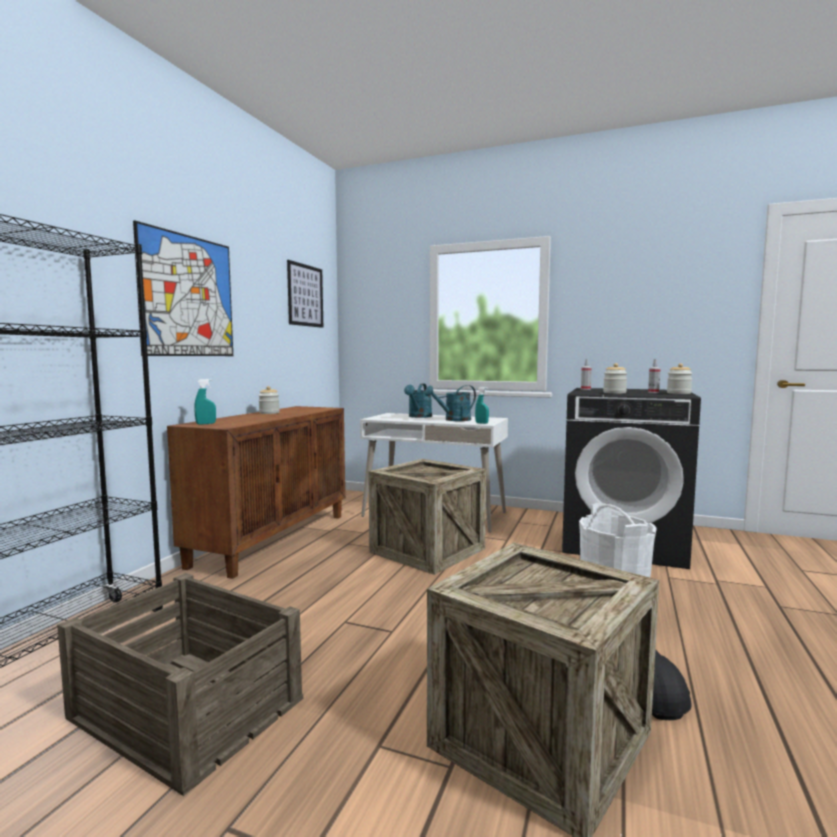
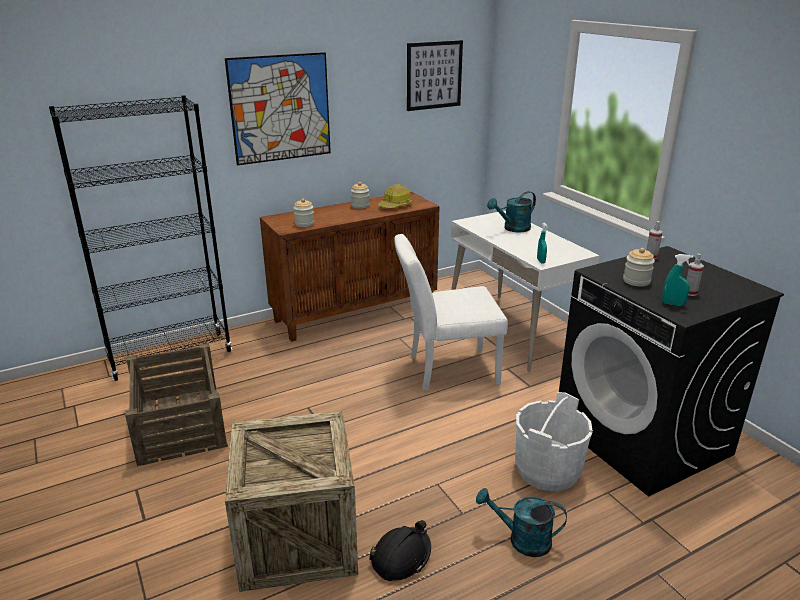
camera: 40 degrees right, 20 degrees up
turquoise spray bottle [194,379,216,425] -> turquoise spray bottle moved to [662,254,693,306]
crate [368,459,486,575] -> white chair [394,234,508,391]
turquoise watering can [424,385,476,421] -> turquoise watering can moved to [476,488,567,557]
jar [667,363,693,394] -> jar moved to [294,199,314,227]
none -> hard hat [378,184,412,208]

